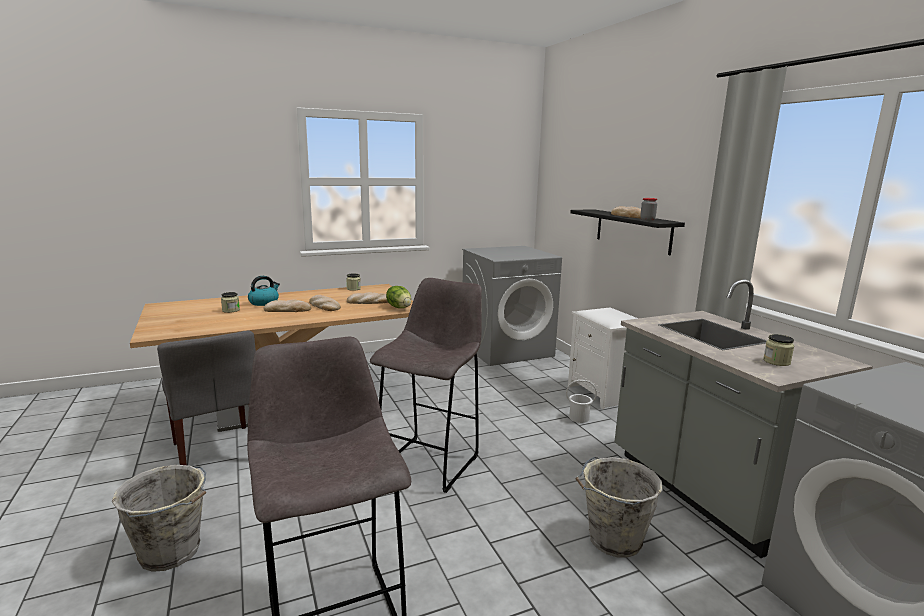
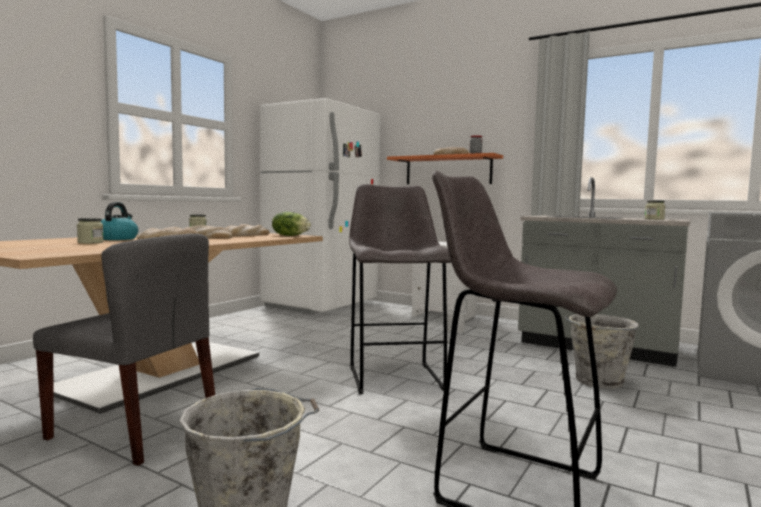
camera: 35 degrees left, 10 degrees down
grey washing machine [462,246,562,366] -> white fridge [260,98,380,314]
black shelf [570,209,685,255] -> orange shelf [387,153,503,184]

